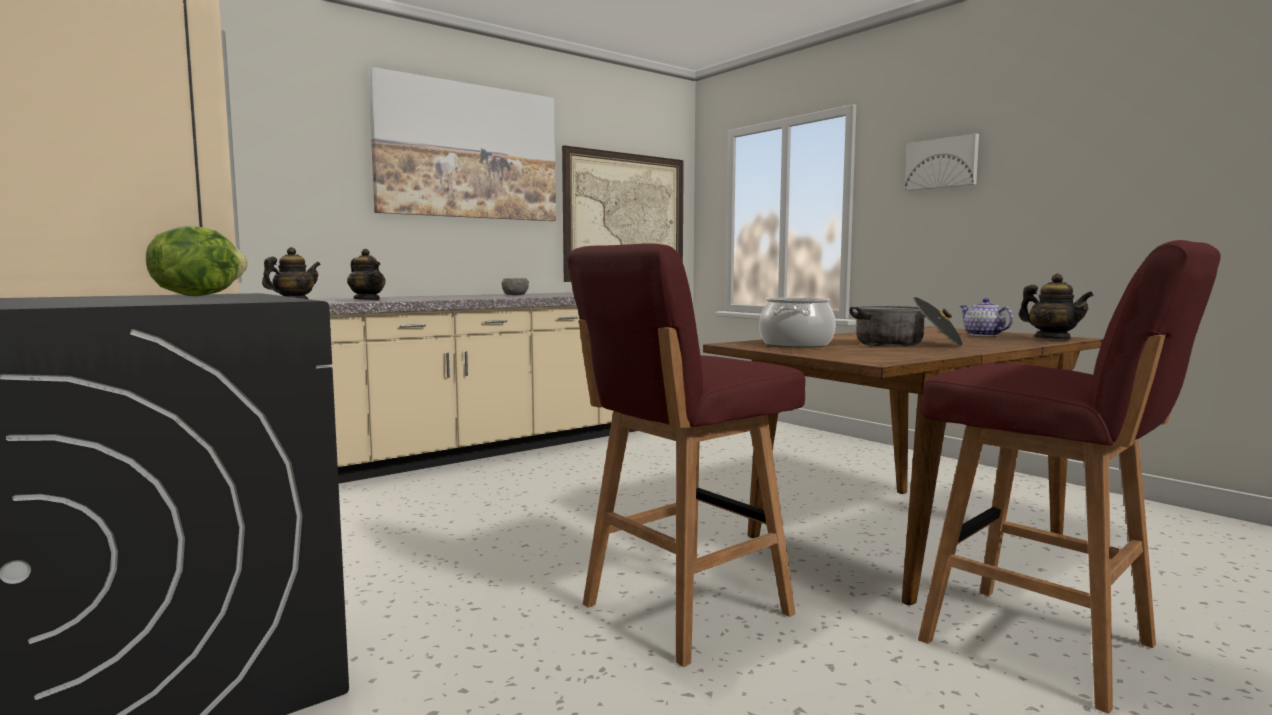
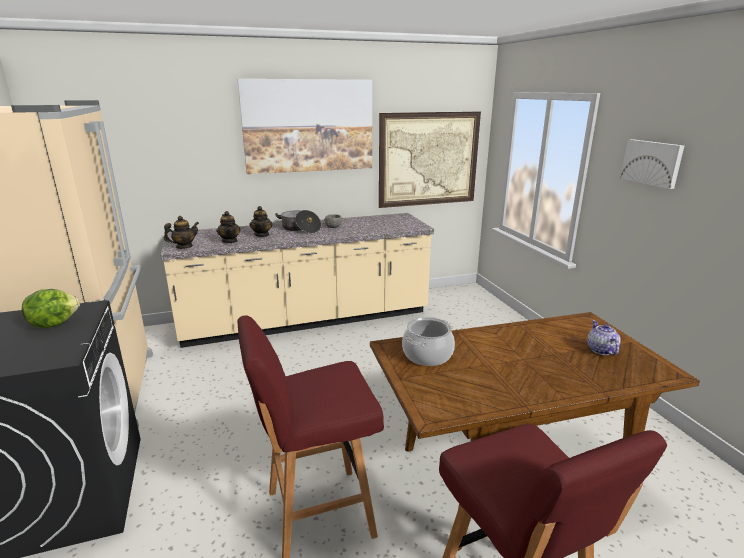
camera: 20 degrees right, 15 degrees up
cooking pot [850,297,963,347] -> cooking pot moved to [275,210,321,233]
teapot [1019,274,1094,340] -> teapot moved to [250,206,272,237]

